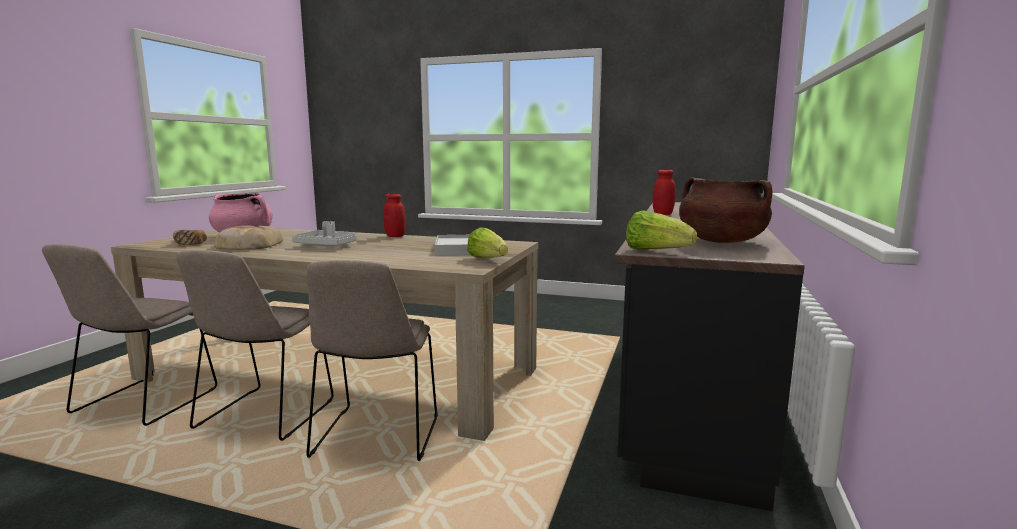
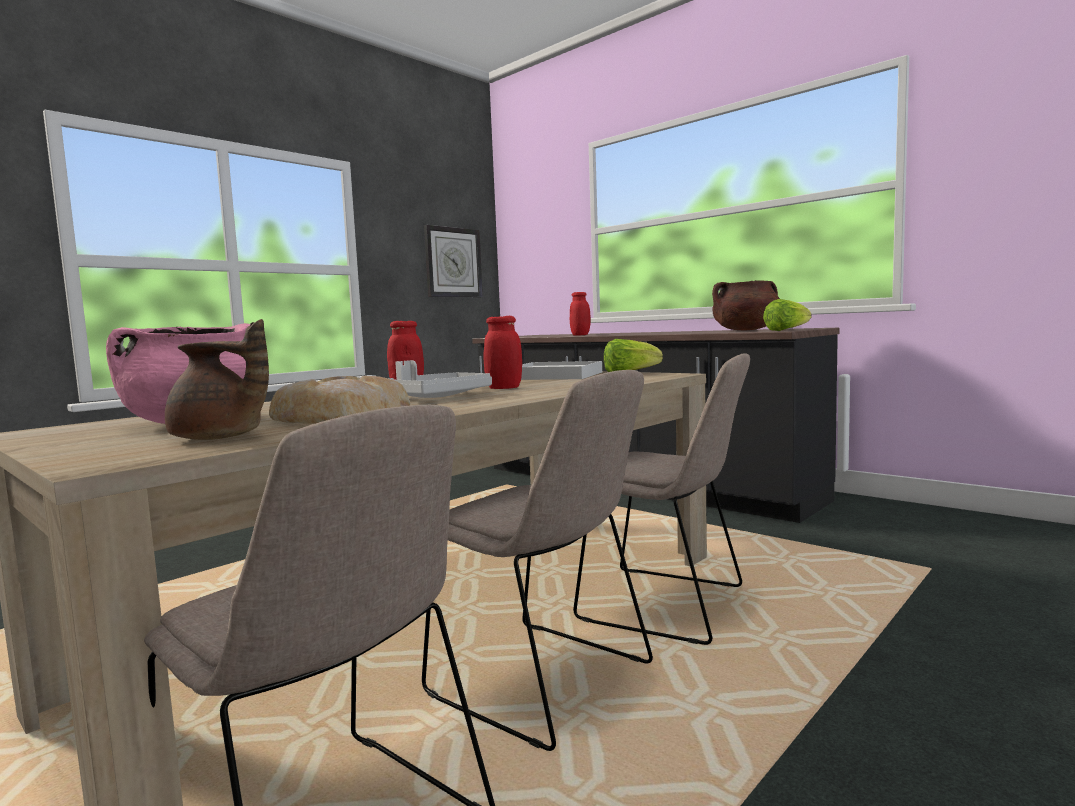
camera: 65 degrees left, 5 degrees down
bread [173,230,207,245] -> brown teapot [165,319,269,440]
none -> wall clock [424,225,483,297]
none -> red jar [484,316,522,389]

